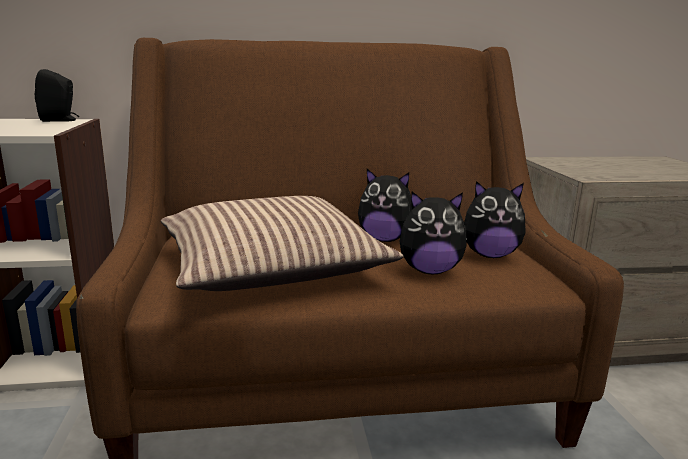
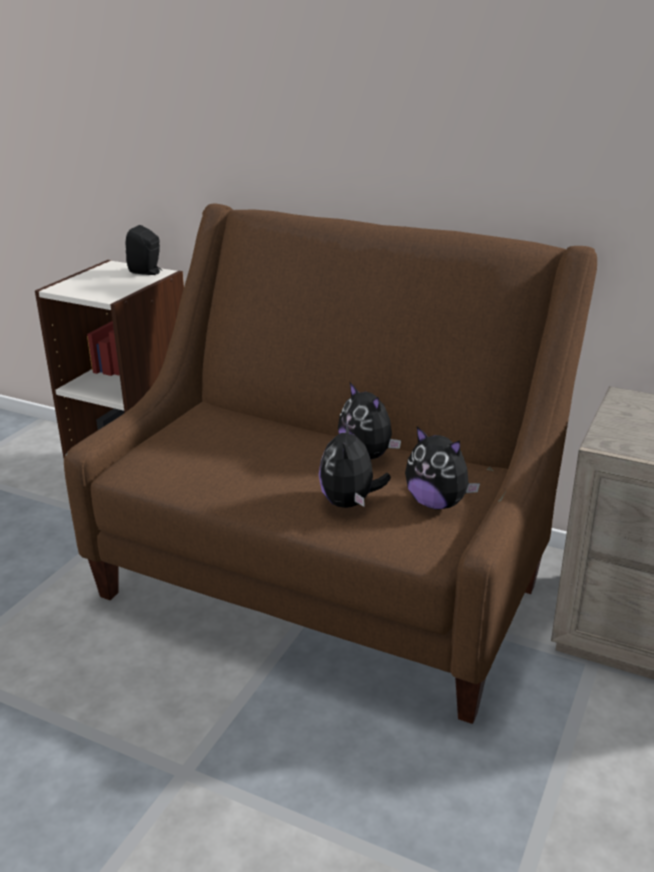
camera: 35 degrees right, 10 degrees up
pillow [161,196,403,291] -> none
plush toy [399,192,467,274] -> plush toy turned 60 degrees clockwise [319,419,391,508]

